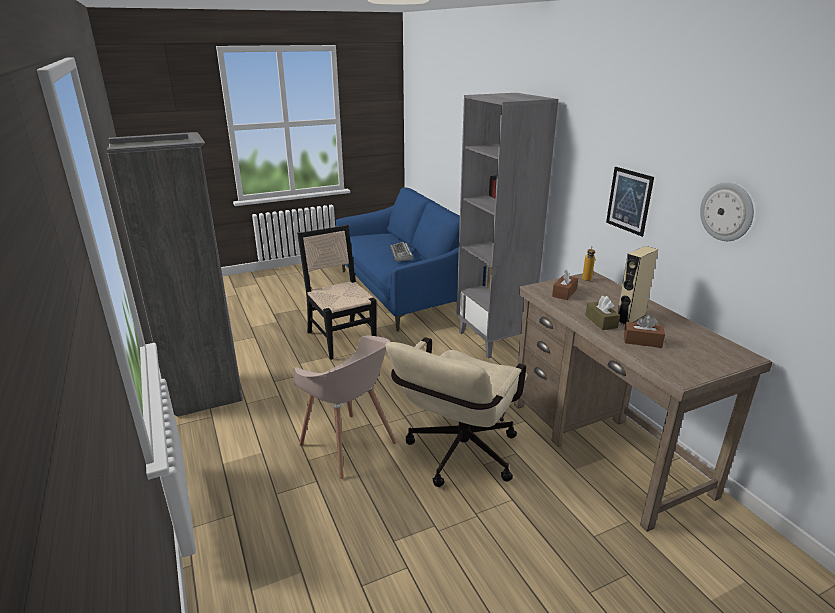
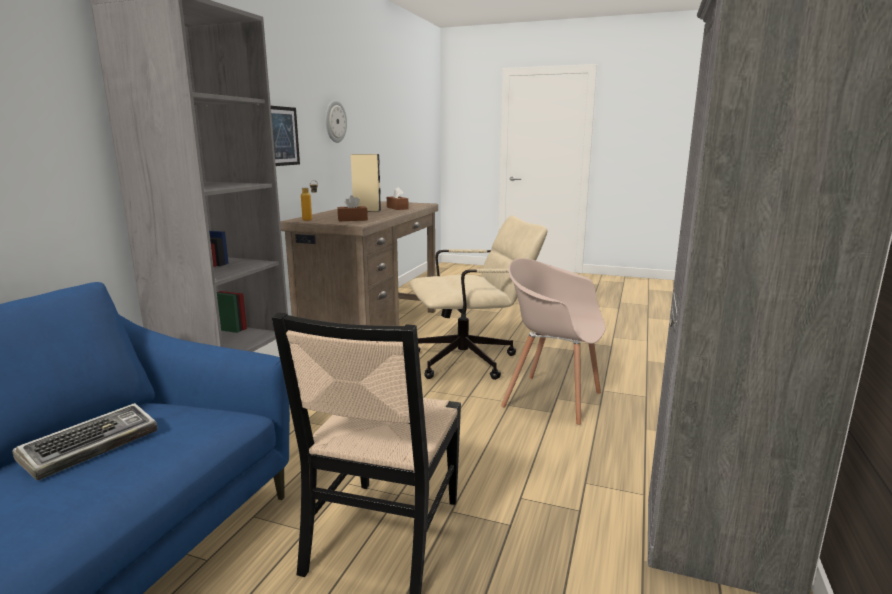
camera: 135 degrees left, 10 degrees down
beige chair [294,335,397,479] -> beige chair turned 60 degrees counterclockwise [501,258,605,425]
brown tissue box [585,296,620,330] -> none

